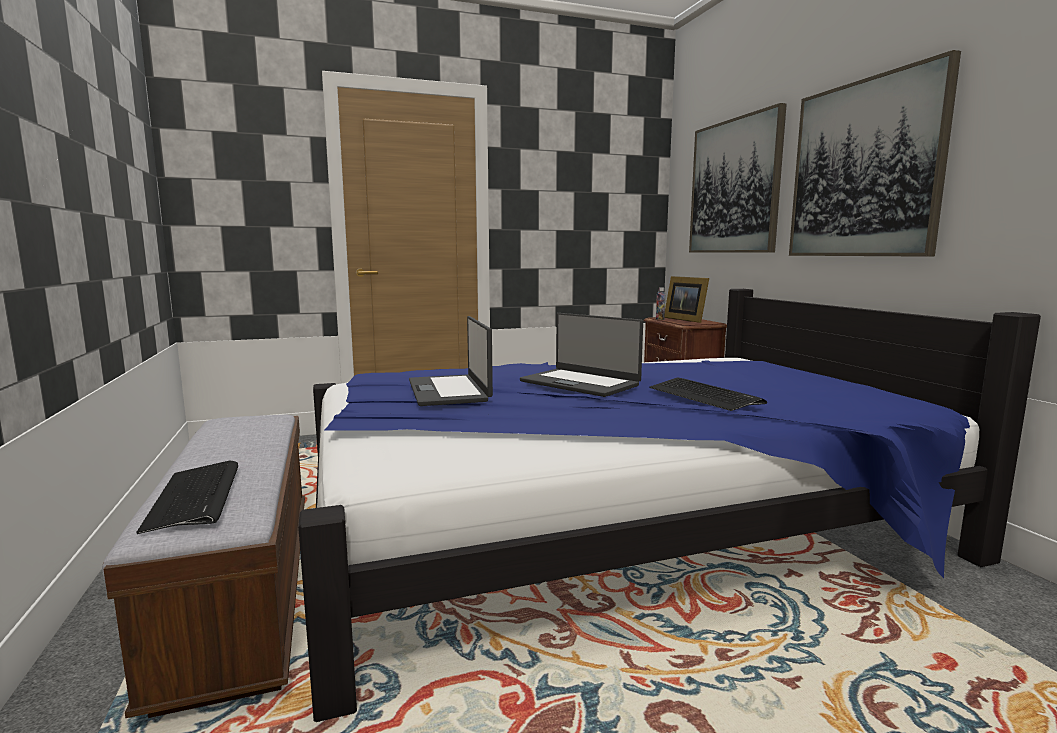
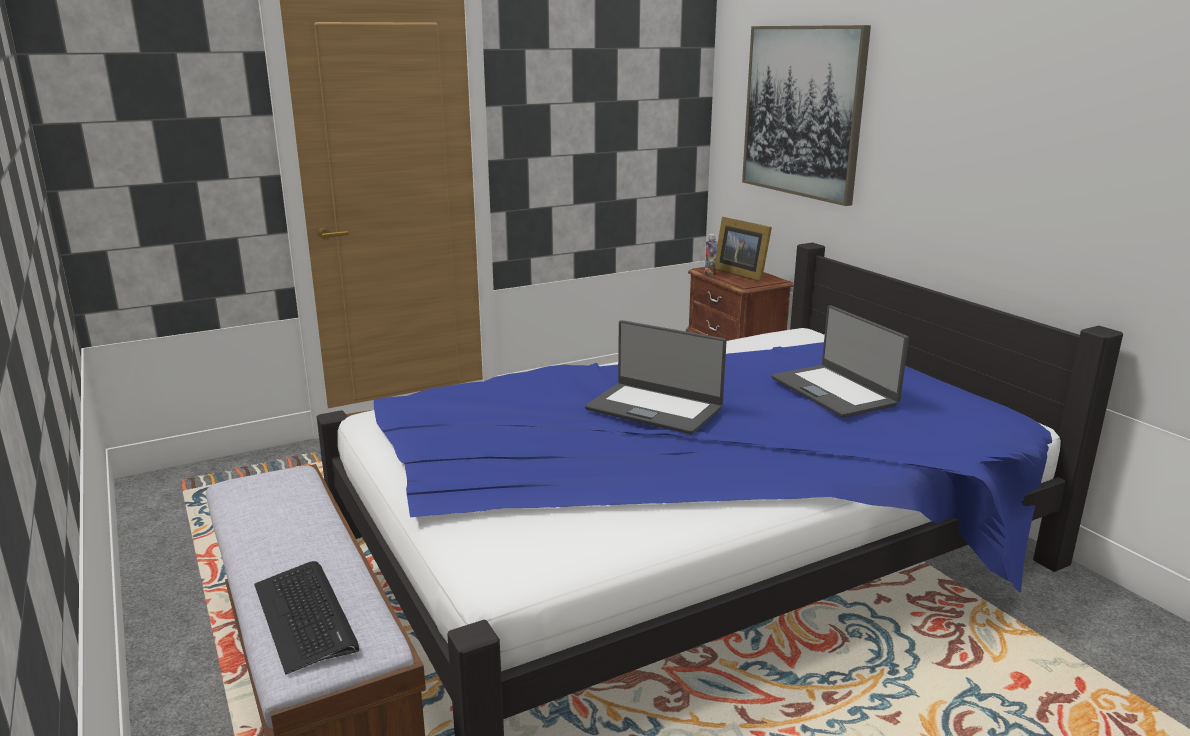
camera: 10 degrees left, 10 degrees up
laptop [409,316,493,406] -> laptop moved to [771,305,909,418]
keyboard [649,378,767,411] -> none
picture [789,50,961,257] -> none

